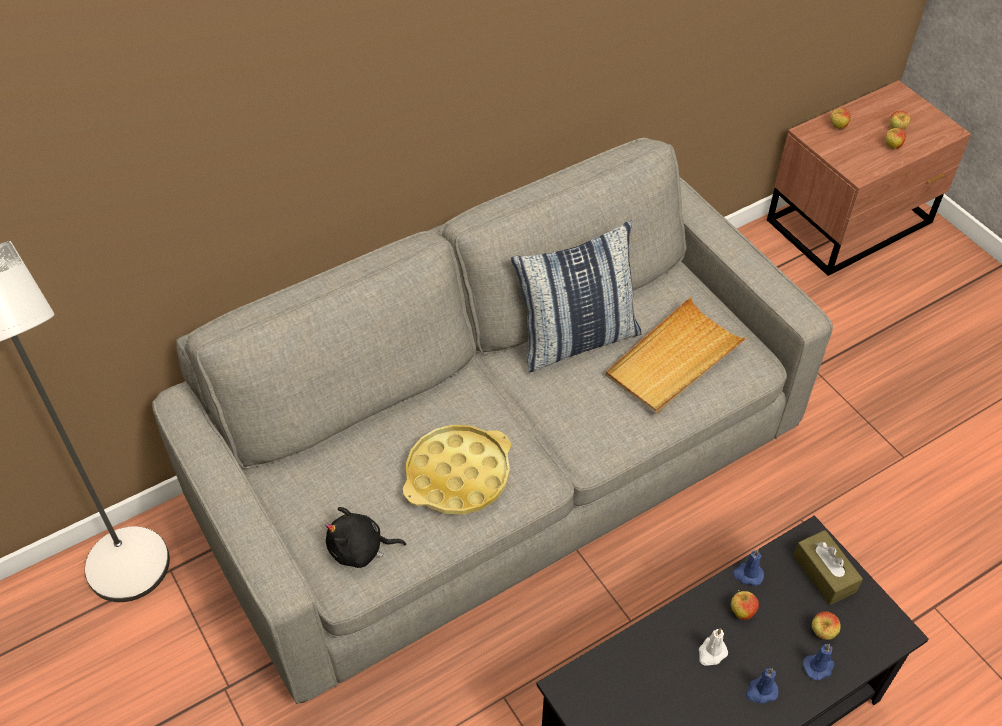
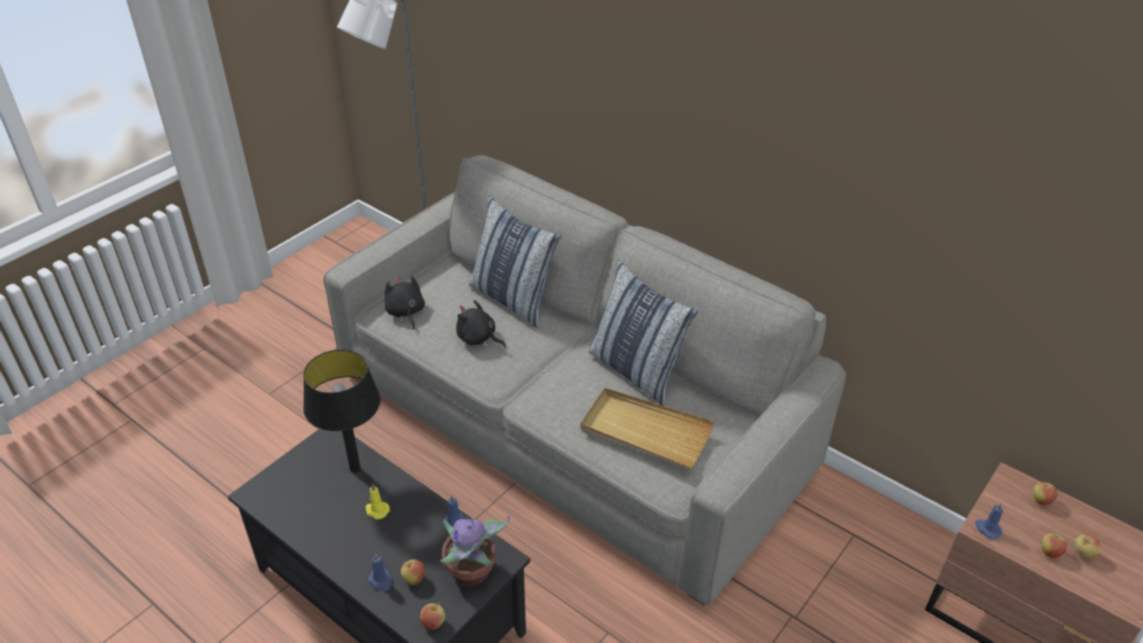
camera: 70 degrees right, 10 degrees down
yellow tray [403,425,511,514] -> black plush toy [456,300,506,348]
white candle [698,628,728,665] -> yellow candle [365,484,390,519]
apple [731,590,759,620] -> apple moved to [420,602,445,630]
blue candle [746,668,778,704] -> blue candle moved to [975,502,1003,539]
brown tissue box [793,530,863,605] -> potted plant [440,515,510,586]
none -> black table lamp [303,350,380,473]
none -> pillow [469,196,561,327]

